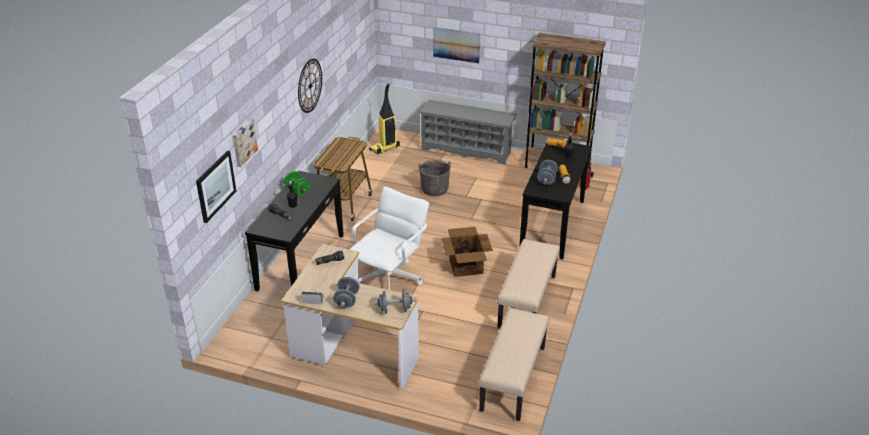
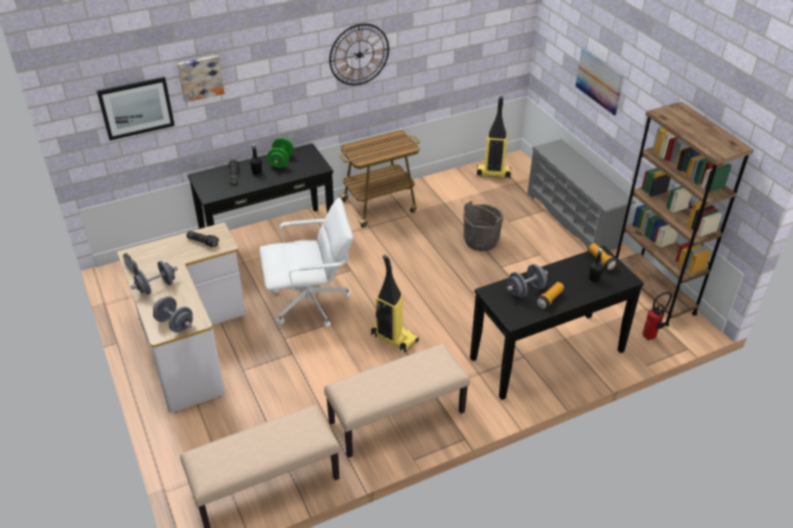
camera: 45 degrees right, 5 degrees up
cardboard box [441,227,493,277] -> vacuum cleaner [371,255,419,353]

